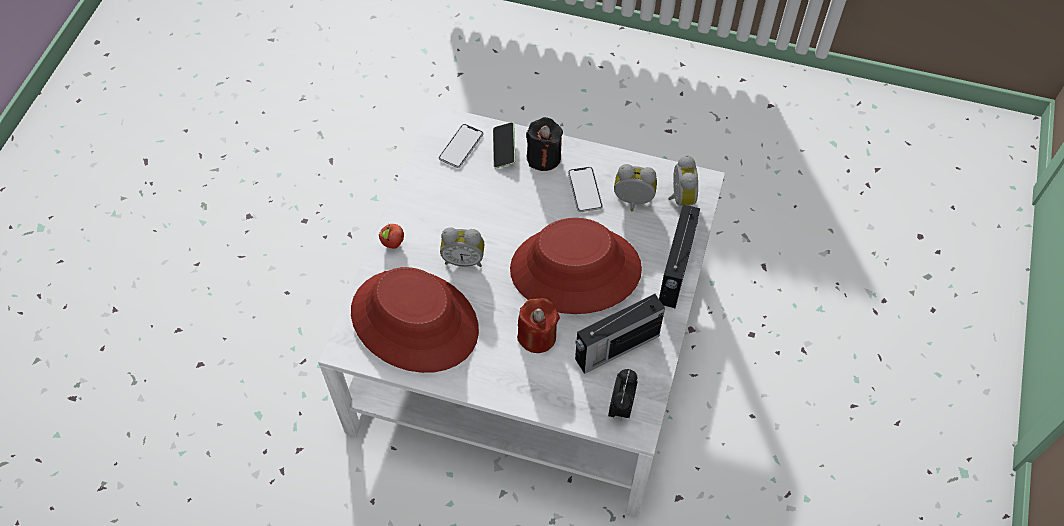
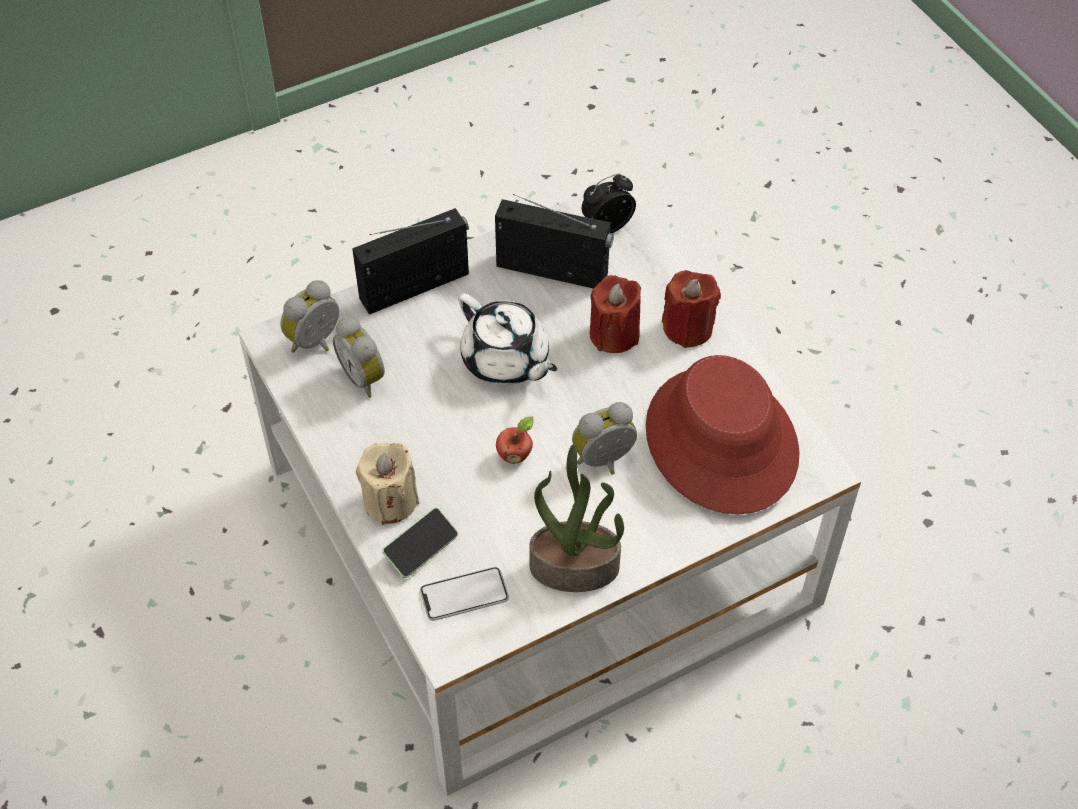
camera: 135 degrees left, 5 degrees down
apple [379,224,404,249] -> apple moved to [496,417,534,464]
alarm clock [440,227,485,267] -> alarm clock turned 75 degrees counterclockwise [572,402,637,474]
red hat [510,218,642,314] -> white teapot [458,294,557,385]
black candle [526,117,563,171] -> beige candle [356,443,419,525]
phone [568,167,603,212] -> none
none -> potted plant [529,444,624,592]
none -> red candle [662,270,721,348]

